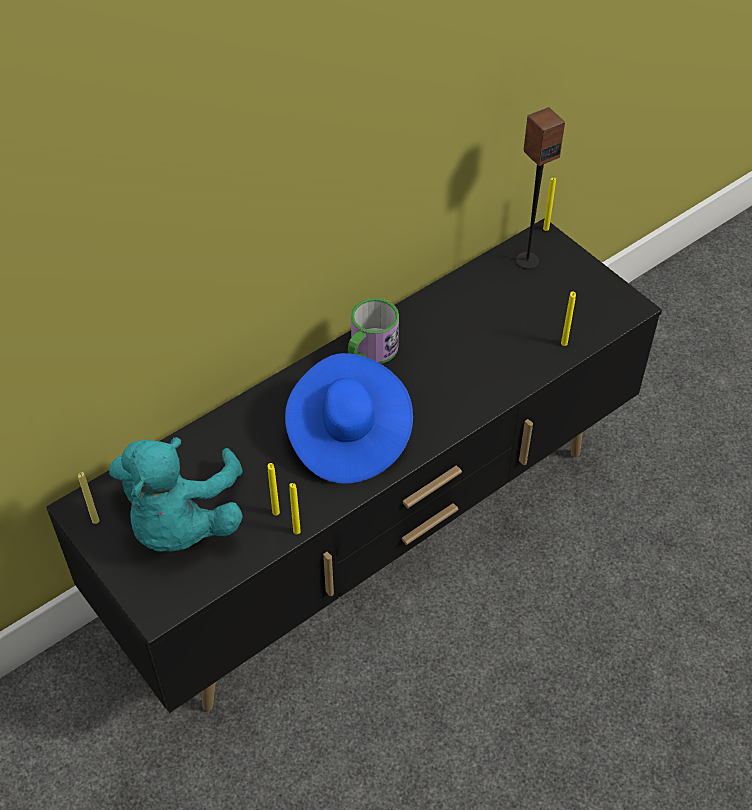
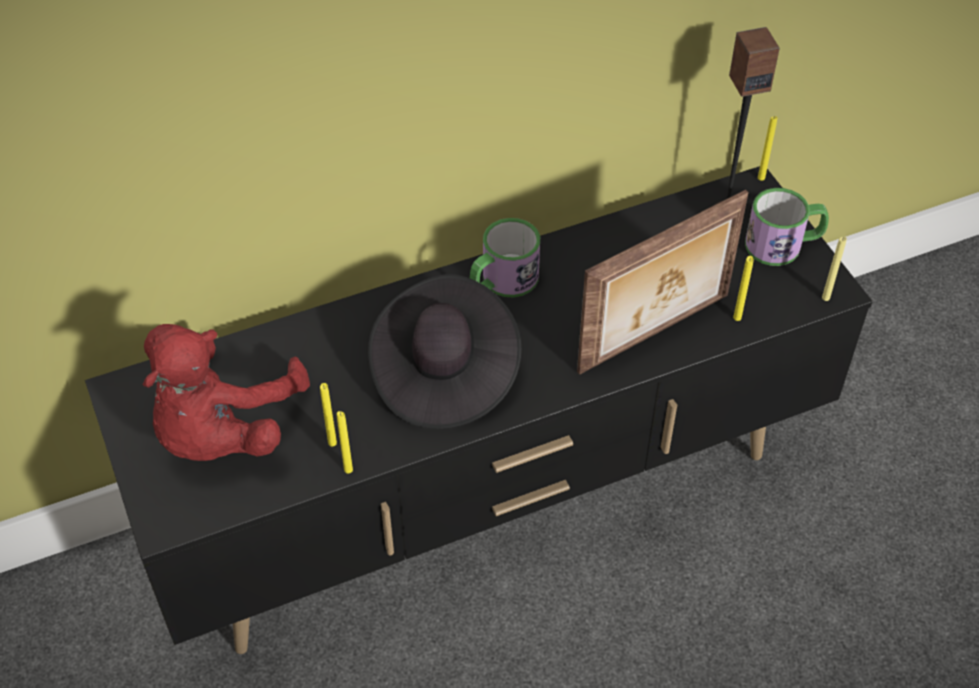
camera: 15 degrees right, 0 degrees up
yellow candle [78,472,99,524] -> yellow candle moved to [822,237,847,301]
turquoise plush toy [109,437,243,552] -> red plush toy [143,324,310,461]
blue hat [285,353,413,484] -> black hat [368,274,522,429]
none -> picture frame [577,190,749,375]
none -> mug [745,188,829,266]

